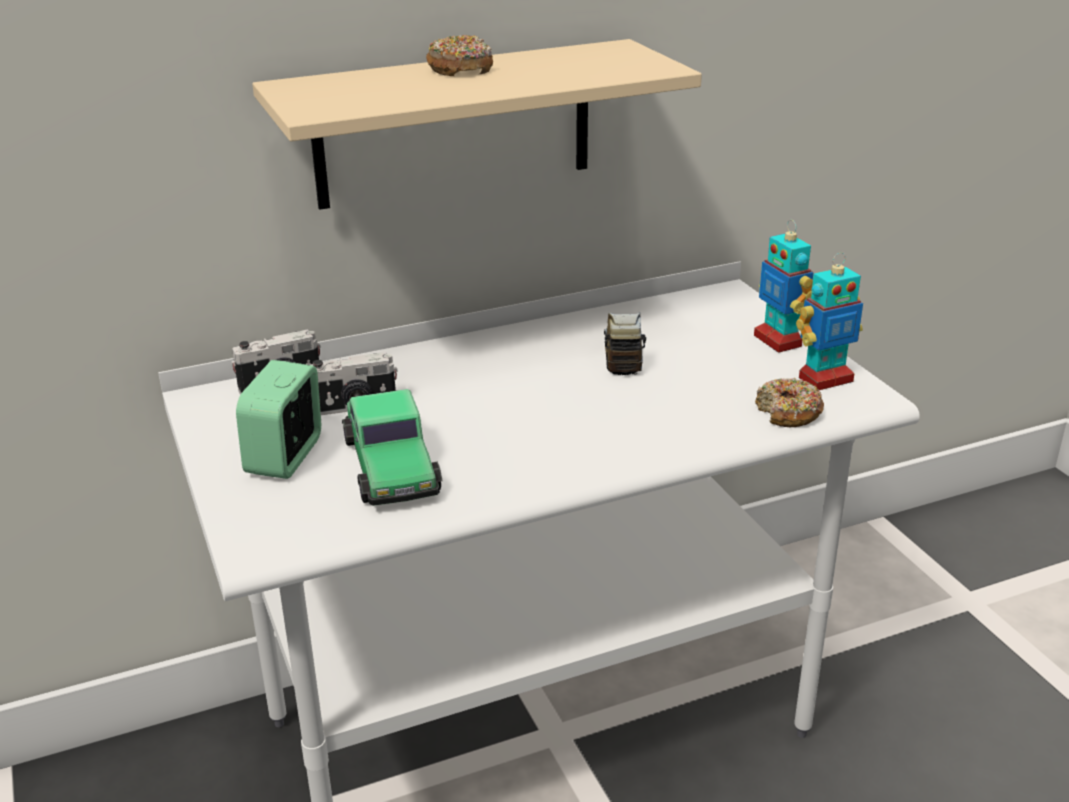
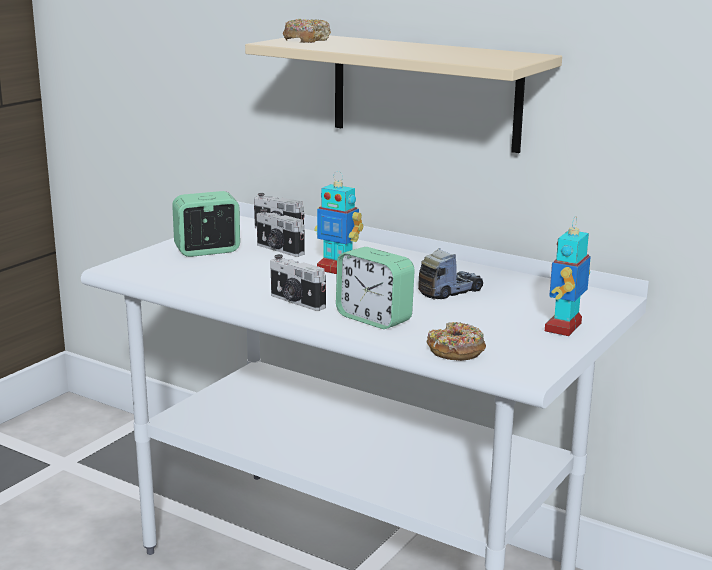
camera: 55 degrees right, 10 degrees down
toy car [342,389,442,506] -> none
donut [426,35,493,76] -> donut moved to [283,19,331,43]
toy robot [796,252,863,390] -> toy robot moved to [314,171,363,274]
none -> camera [270,254,326,311]
none -> alarm clock [336,247,415,329]

